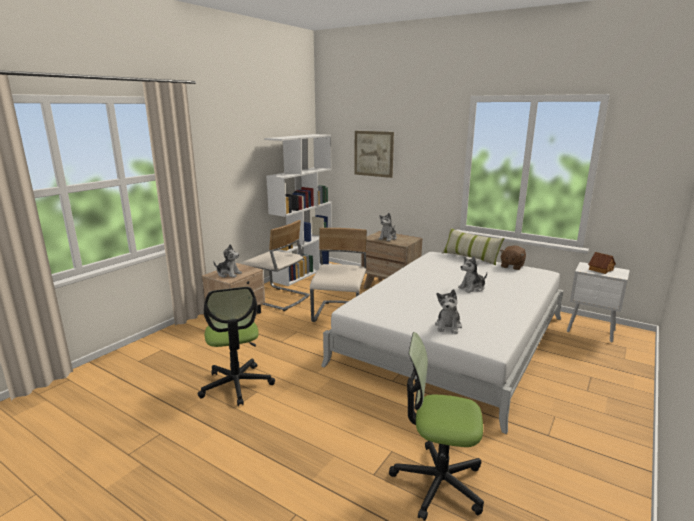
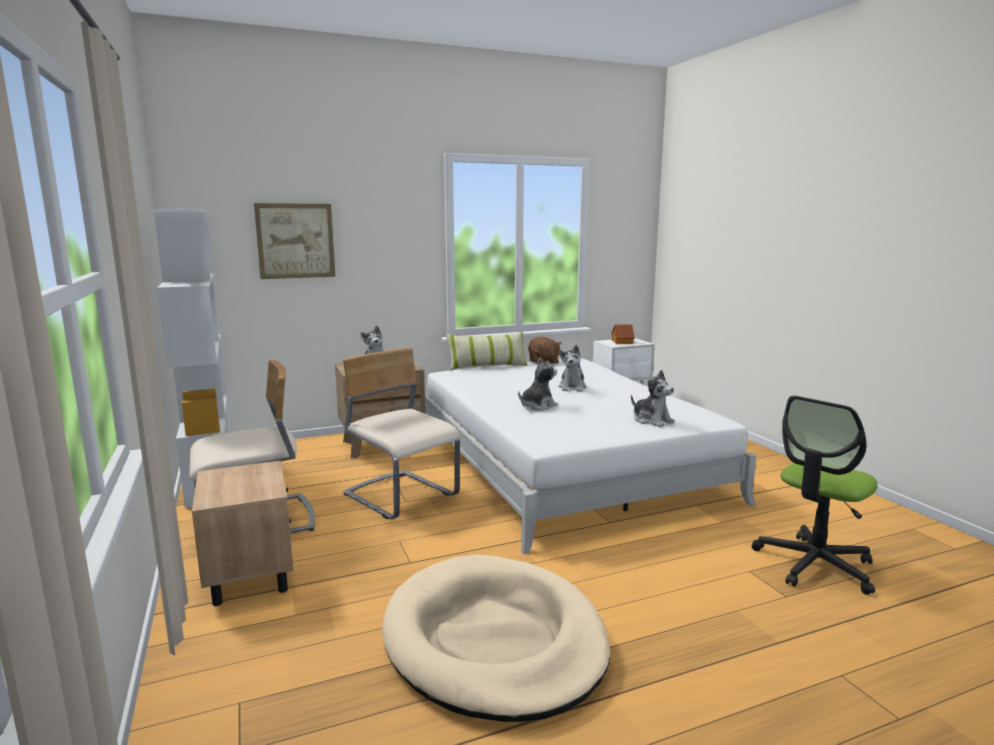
camera: 55 degrees left, 5 degrees down
office chair [197,287,275,406] -> beige dog bed [382,554,610,722]
plush toy [213,244,242,278] -> plush toy moved to [518,357,558,410]

